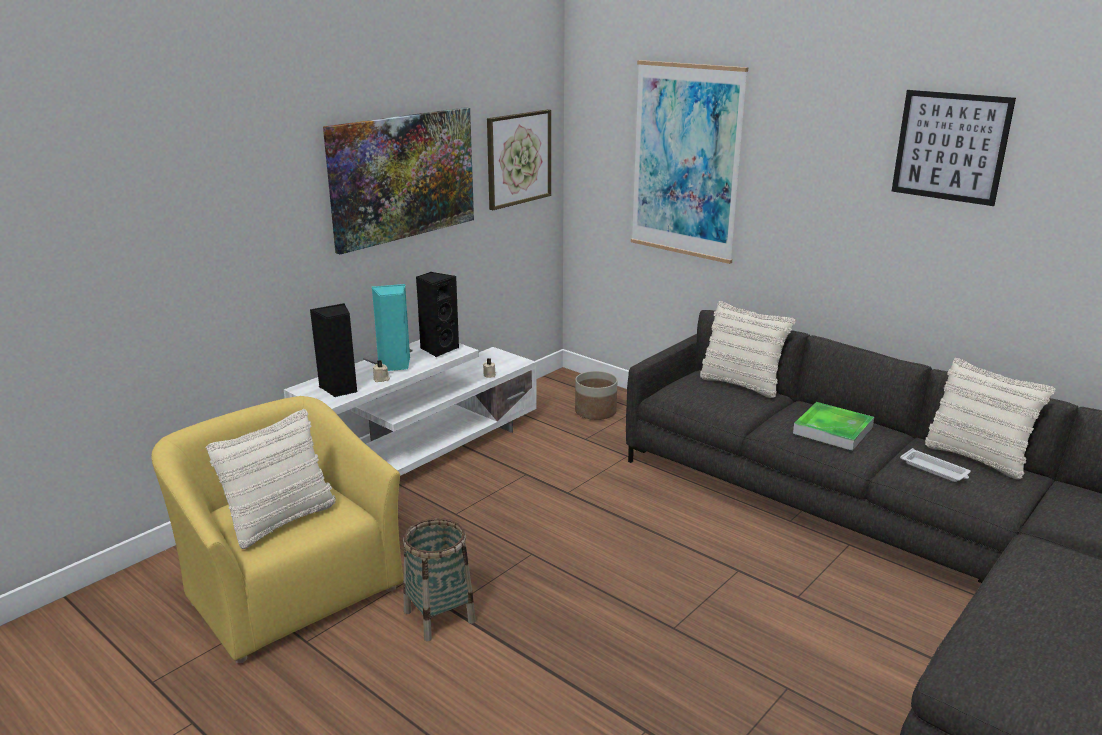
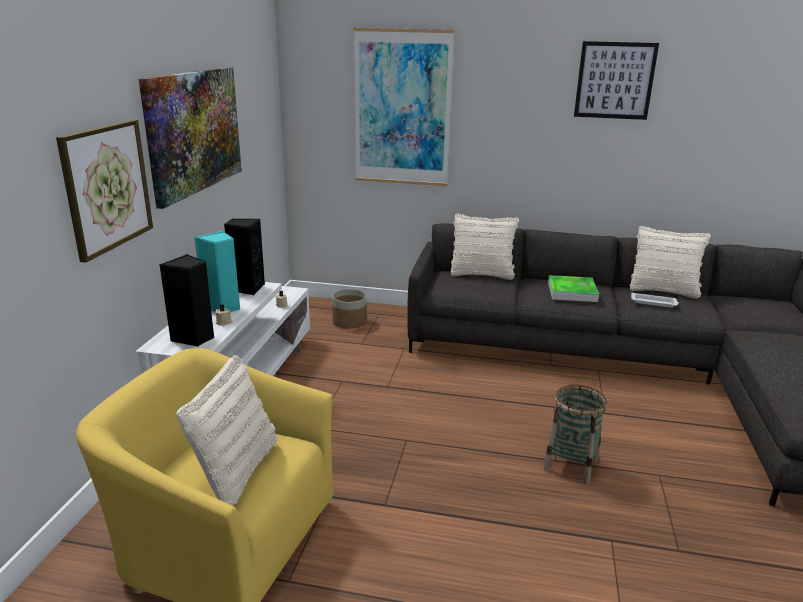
camera: 30 degrees left, 0 degrees up
basket [403,518,476,641] -> basket moved to [543,384,607,484]
picture [487,109,551,210] -> picture moved to [56,120,153,263]

